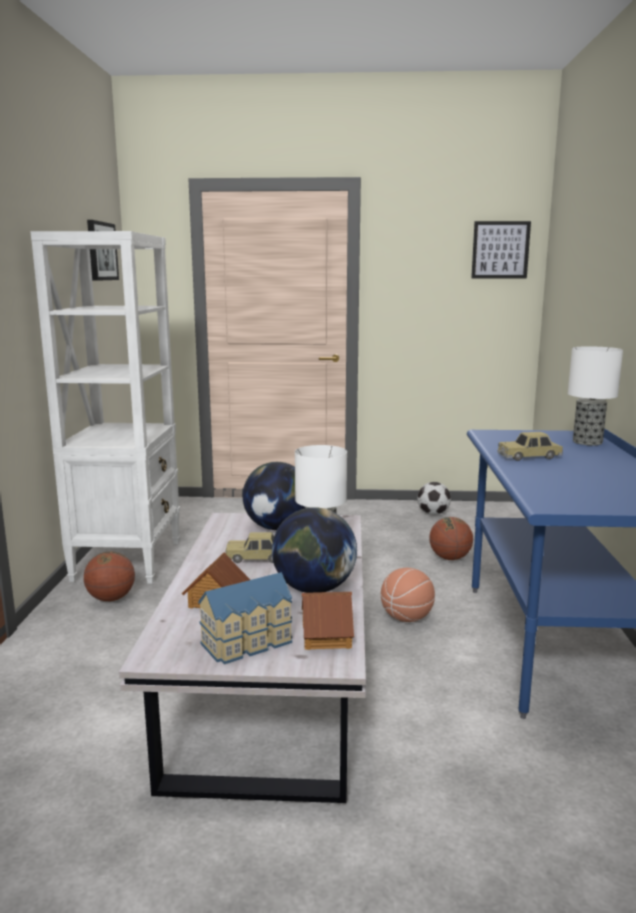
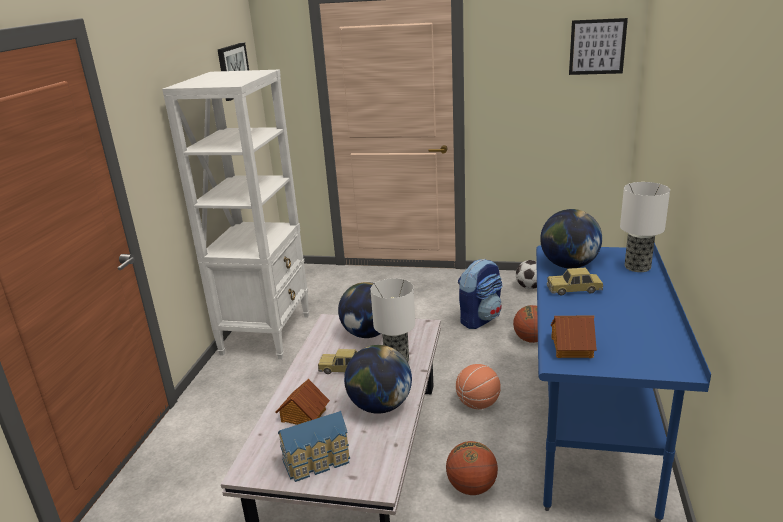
camera: 10 degrees right, 10 degrees up
basketball [84,551,135,601] -> basketball moved to [446,441,498,495]
toy house [302,592,354,650] -> toy house moved to [551,316,597,358]
none -> backpack [458,259,503,329]
none -> globe [540,209,602,269]

